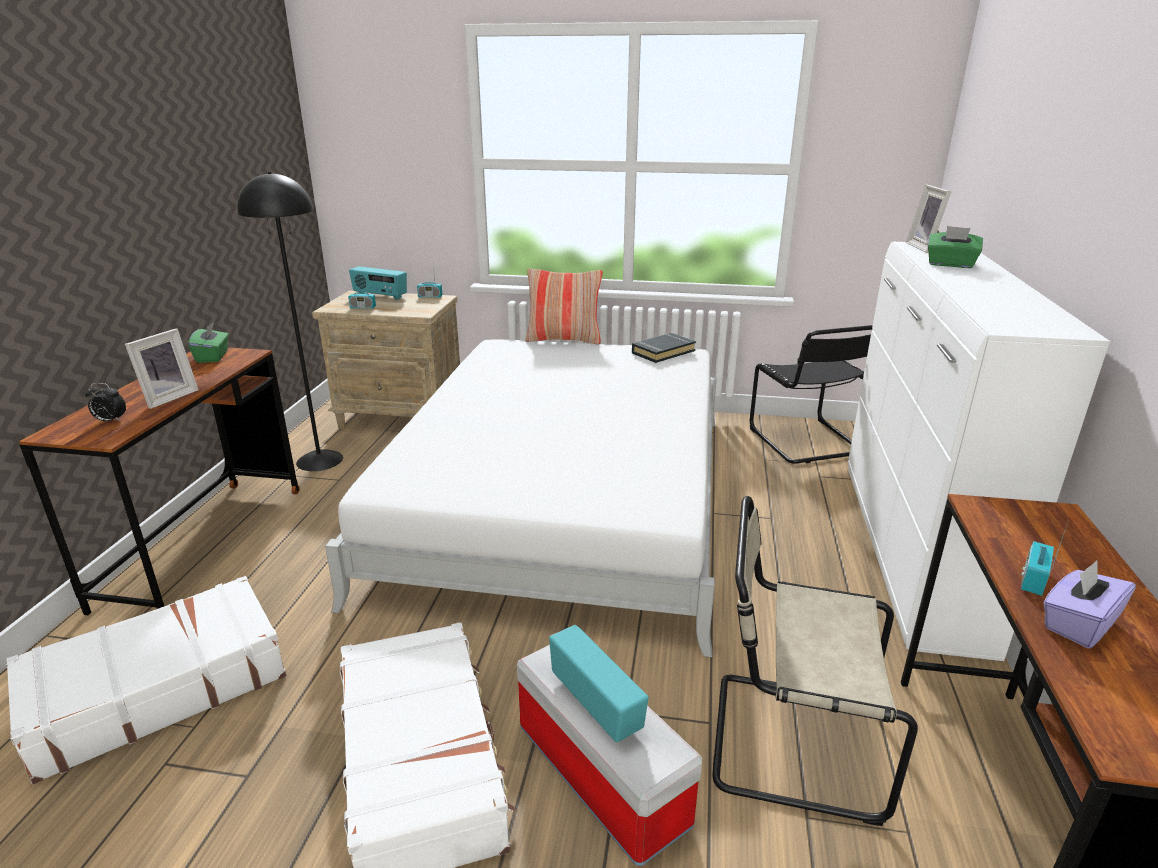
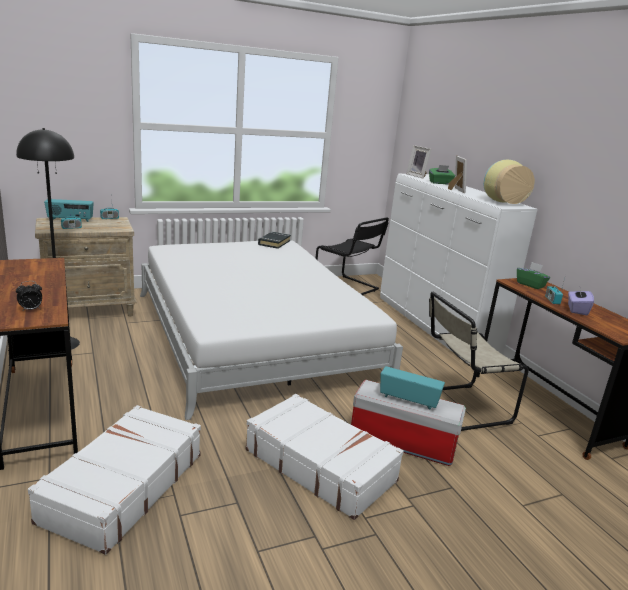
camera: 35 degrees left, 5 degrees down
picture frame [125,329,199,409] -> picture frame moved to [448,156,467,193]
green tissue box [188,322,229,363] -> green tissue box moved to [517,262,550,289]
pillow [525,269,603,345] -> none
none -> vase [483,160,535,204]

